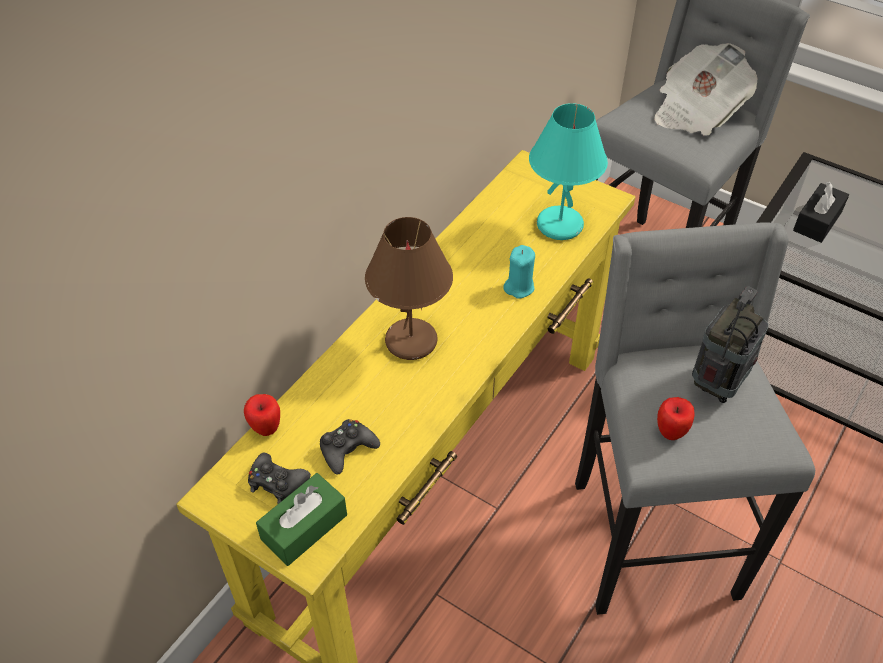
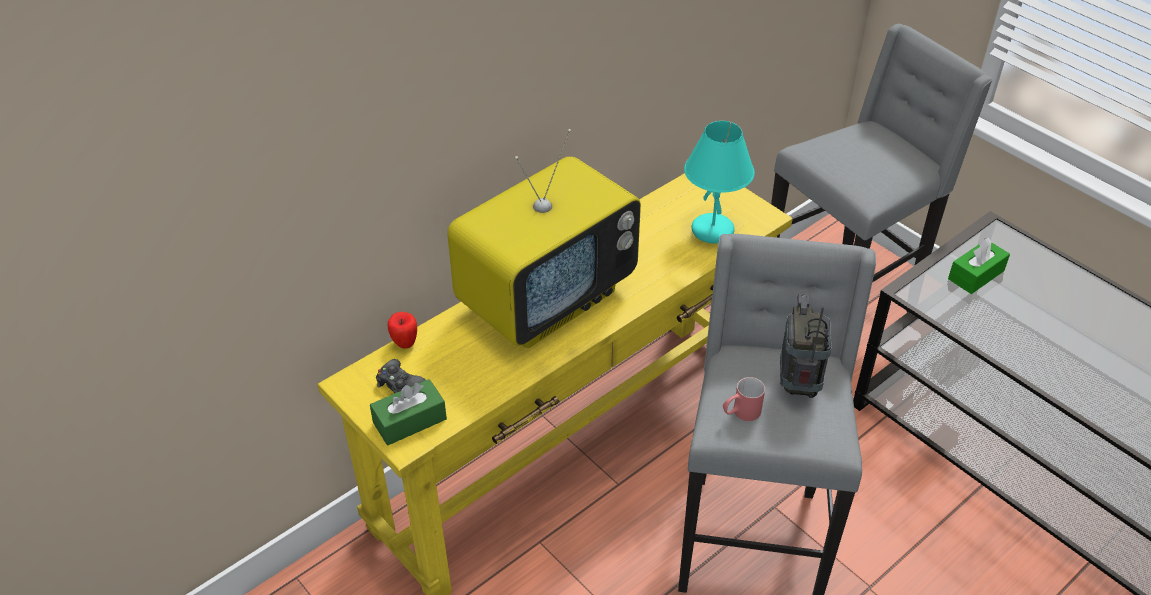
camera: 15 degrees right, 5 degrees down
black game controller [320,419,380,475] -> none
brown table lamp [365,217,453,360] -> television [447,129,641,348]
turquoise candle [503,245,535,299] -> none
newspaper [654,43,757,135] -> none
apple [657,397,695,440] -> red mug [723,377,765,421]
radio [692,286,769,403] -> radio turned 45 degrees counterclockwise [780,293,832,398]
black tissue box [793,182,849,243] -> green tissue box [948,238,1010,294]

